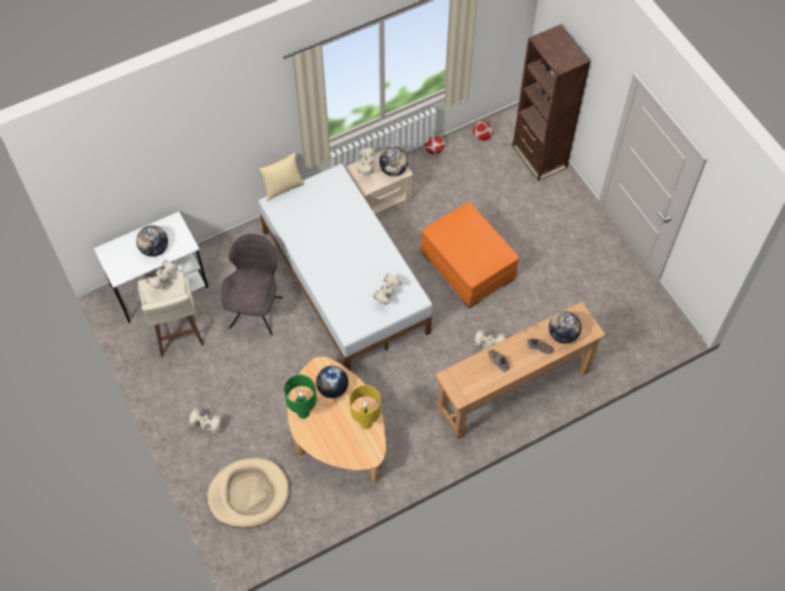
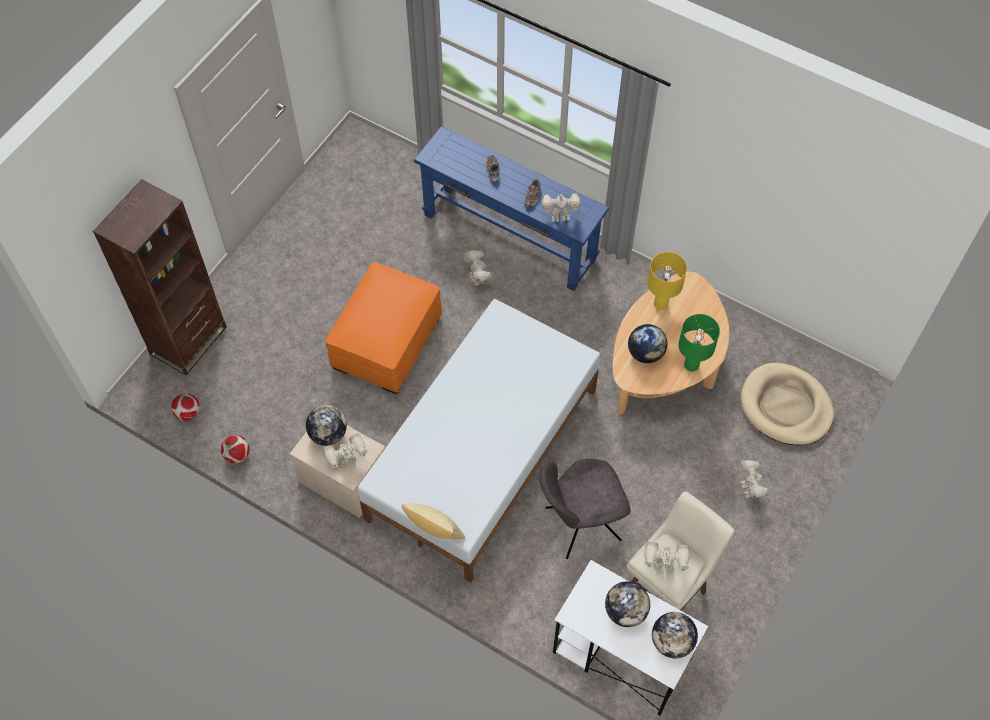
camera: 120 degrees left, 0 degrees up
toy robot [373,273,401,305] -> toy robot moved to [542,192,581,222]
brown console table [435,301,606,439] -> blue console table [414,126,609,291]
globe [549,311,582,344] -> globe moved to [652,612,698,658]

